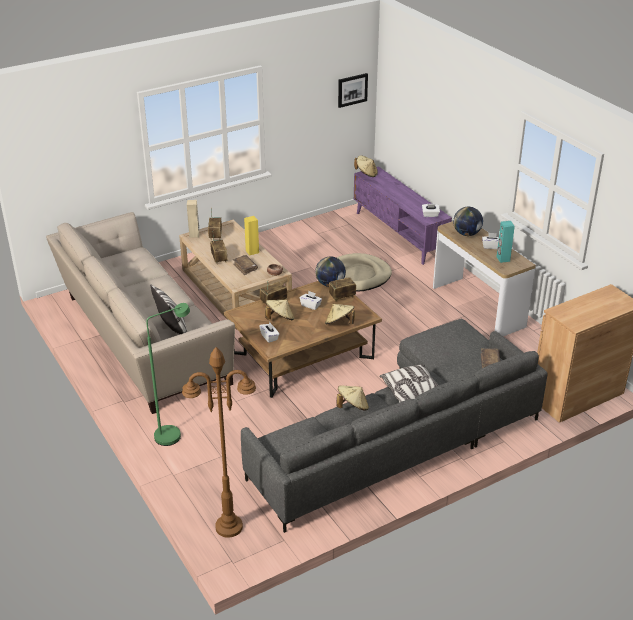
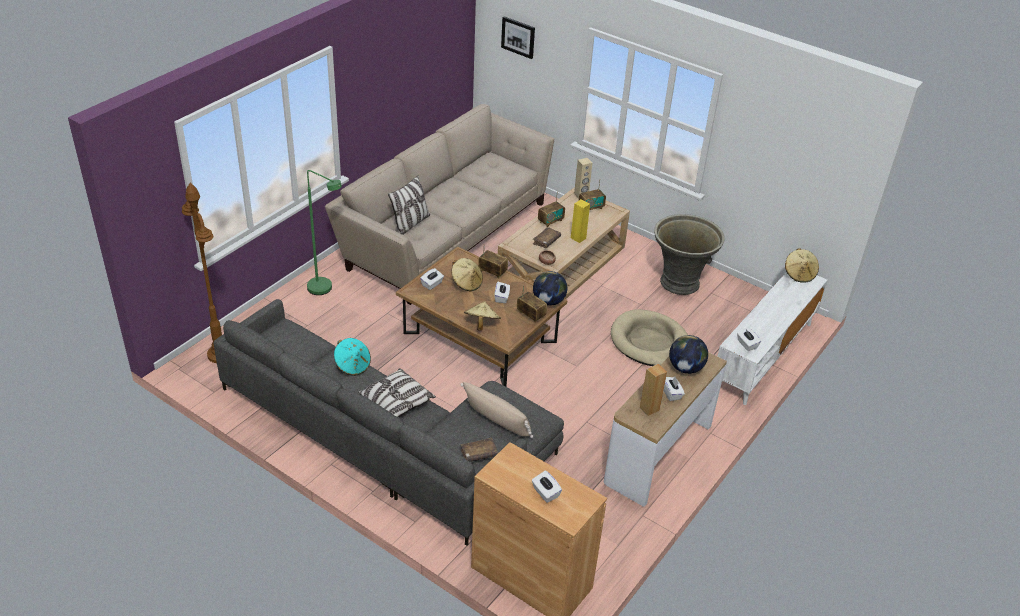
camera: 65 degrees right, 5 degrees up
beige hat [336,385,369,411] -> turquoise hat [334,338,371,376]
picture [338,73,368,108] -> picture moved to [501,16,535,59]
purple tv stand [354,166,452,265] -> white tv stand [718,272,827,405]
turquoise speaker [497,221,515,263] -> brown speaker [640,364,667,416]
none -> beige pillow [461,382,533,438]
none -> white tissue box [532,471,562,503]
none -> grey planter [654,214,725,295]

